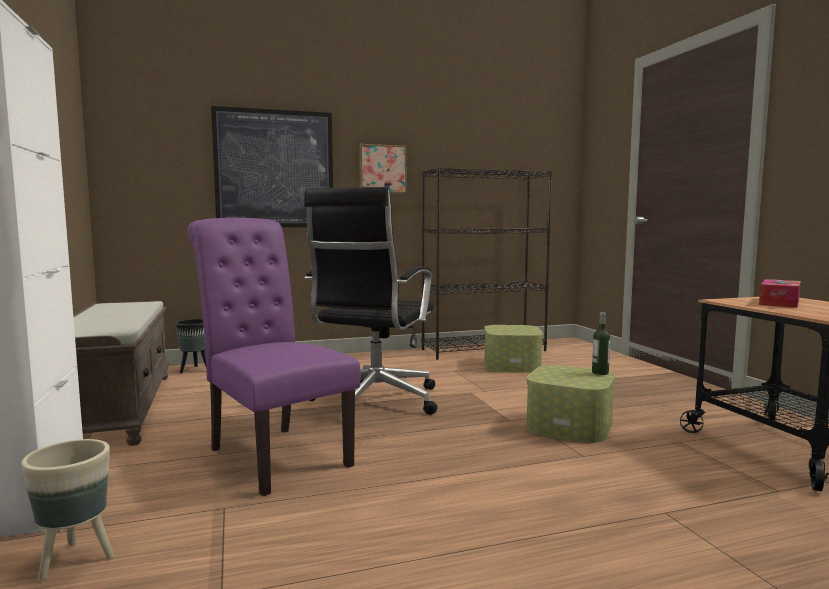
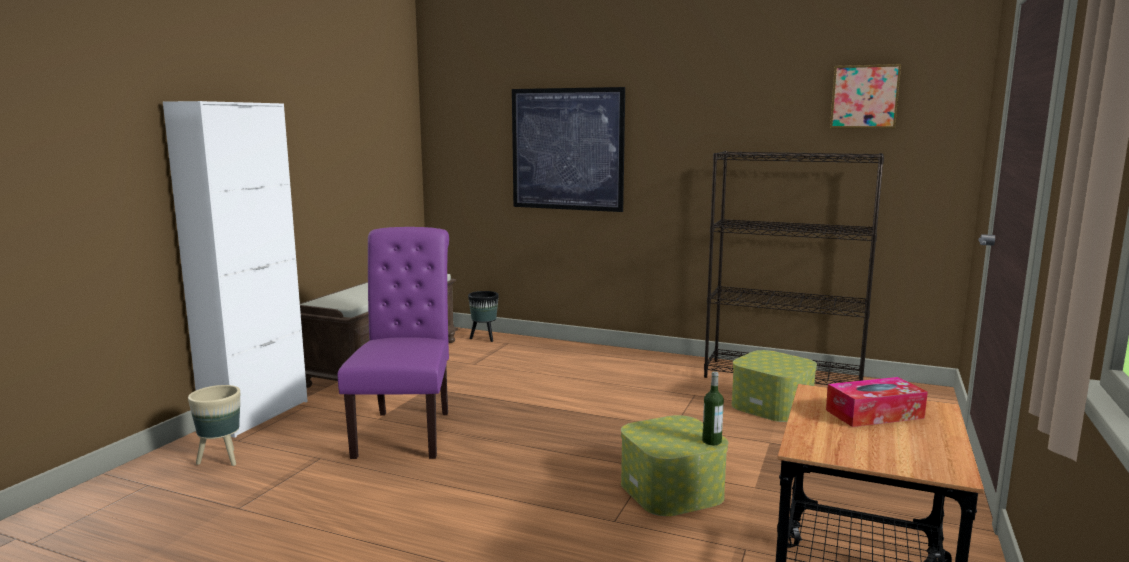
camera: 40 degrees right, 5 degrees up
black office chair [304,187,437,415] -> none
picture [359,144,407,194] -> picture moved to [830,64,901,128]

